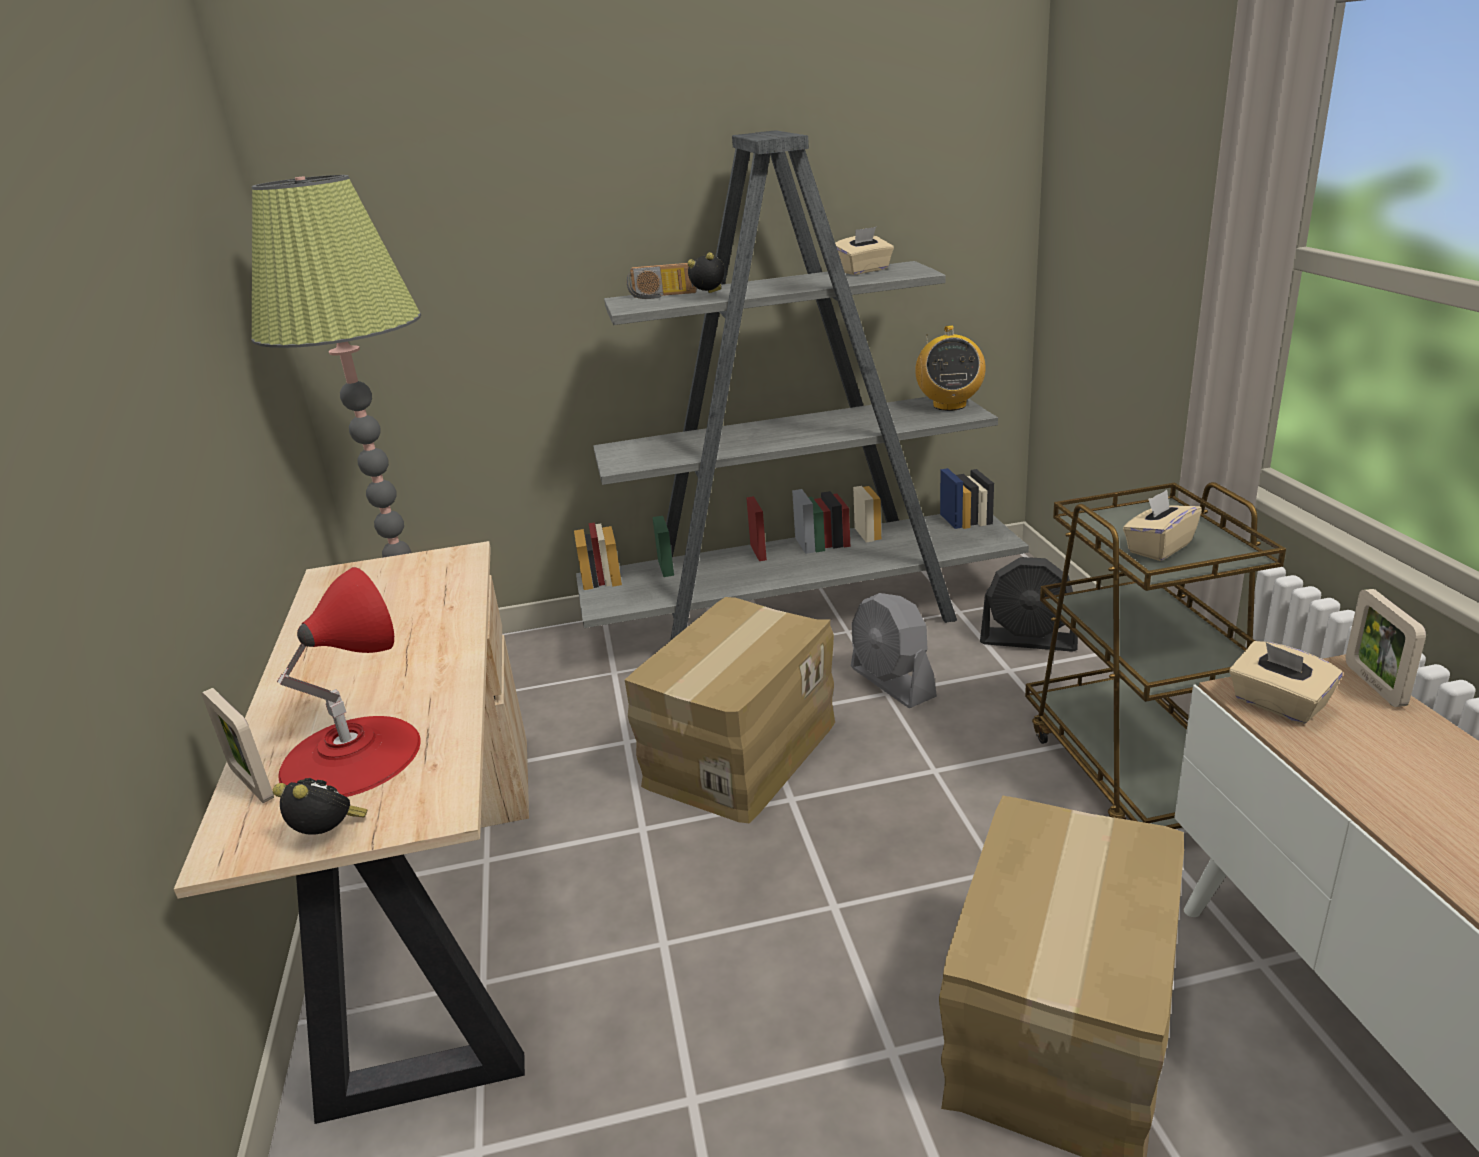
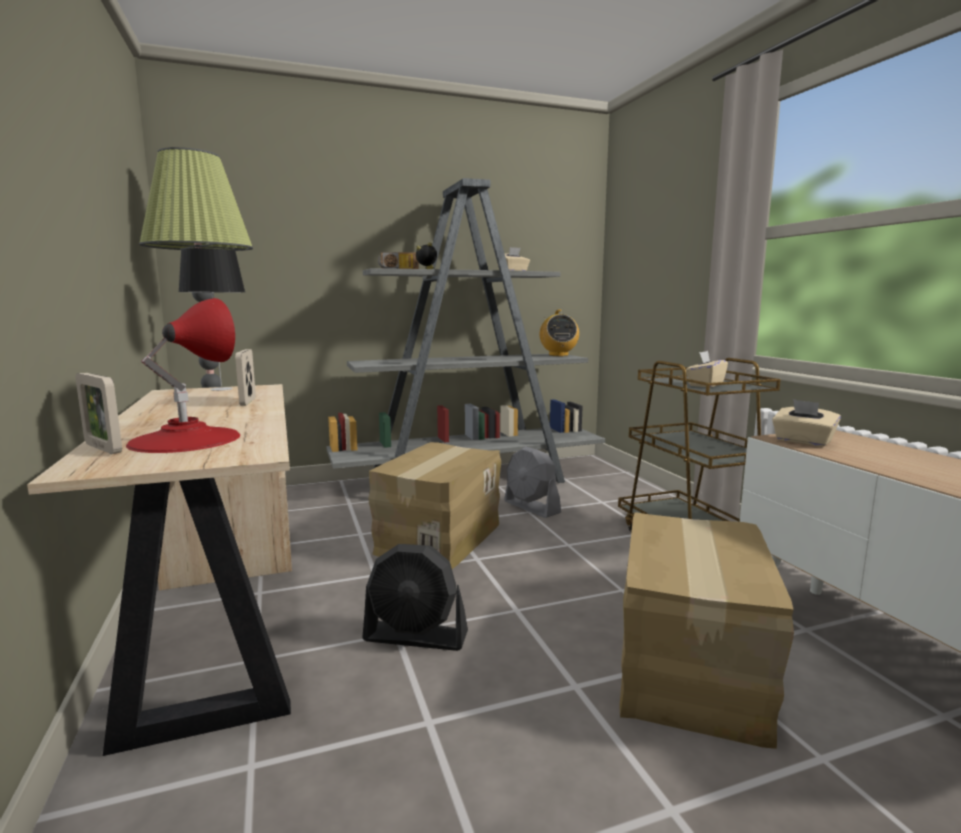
camera: 10 degrees left, 15 degrees down
alarm clock [273,778,368,835] -> none
black fan [980,557,1078,652] -> black fan moved to [362,544,468,651]
picture frame [1345,589,1426,707] -> picture frame moved to [235,349,256,406]
none -> table lamp [178,248,245,391]

